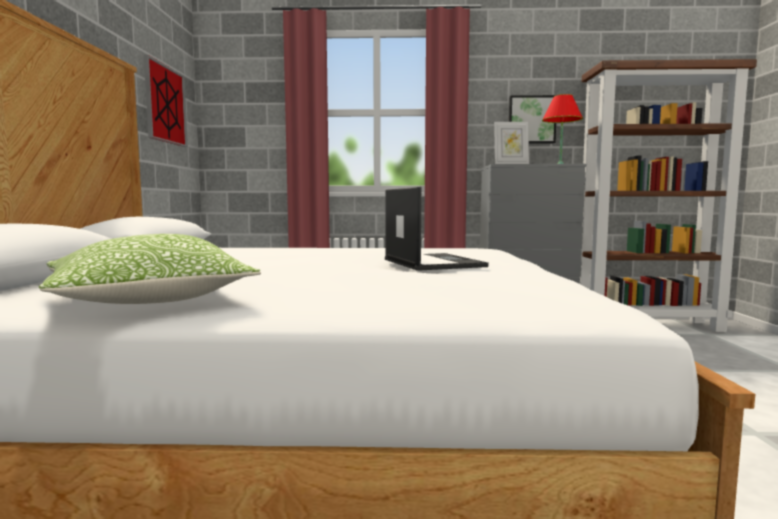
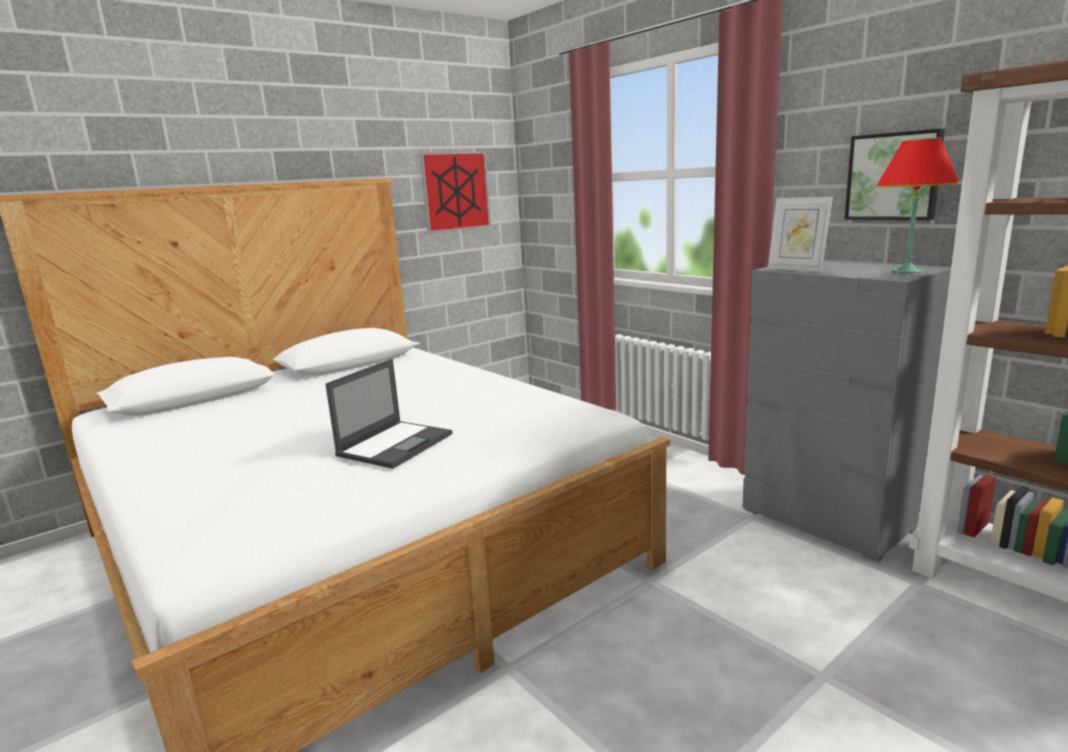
camera: 50 degrees right, 10 degrees up
pillow [39,234,261,304] -> none

